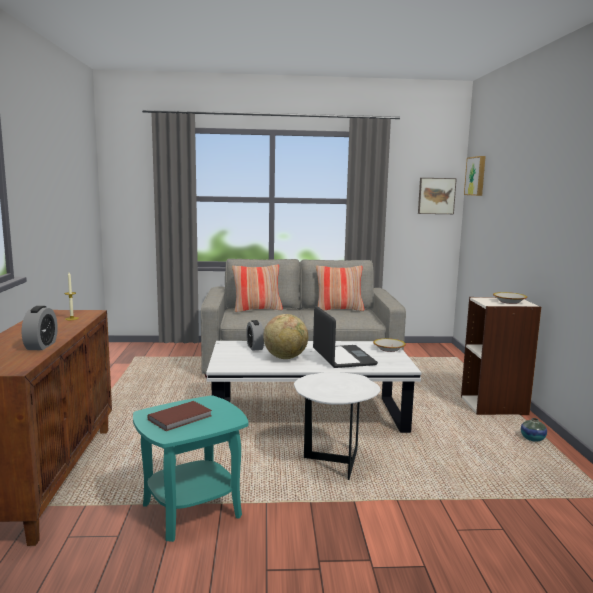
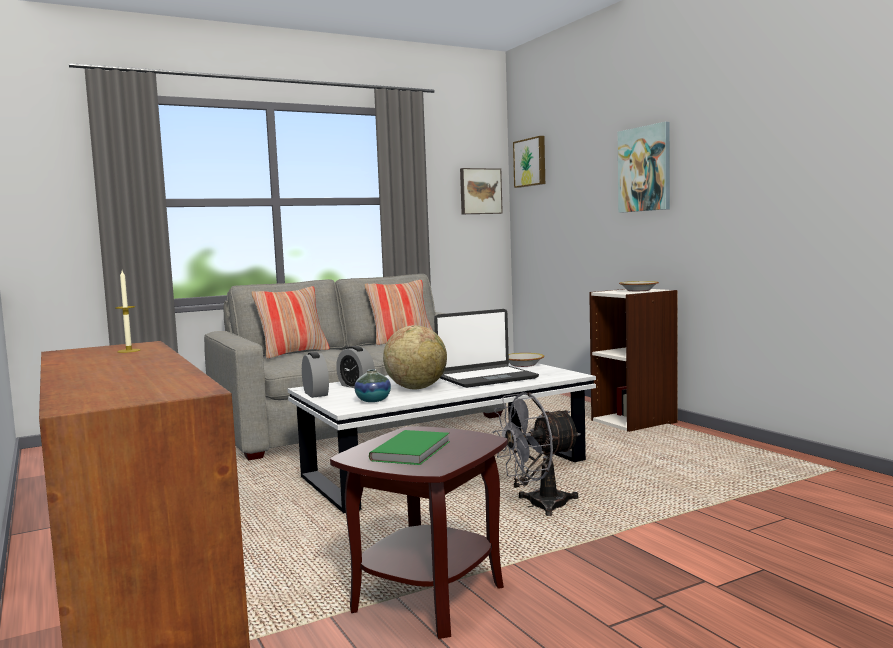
camera: 25 degrees left, 5 degrees down
alarm clock [22,306,58,350] -> alarm clock moved to [302,352,329,398]
turquoise side table [133,395,248,542] -> brown side table [330,426,508,639]
brown book [147,401,212,431] -> green book [369,430,450,465]
white side table [294,372,381,480] -> grey fan [492,392,581,516]
laptop [313,306,378,368] -> laptop turned 105 degrees clockwise [434,309,539,388]
vase [521,418,547,442] -> vase moved to [354,369,391,402]
none -> picture [618,122,670,213]

